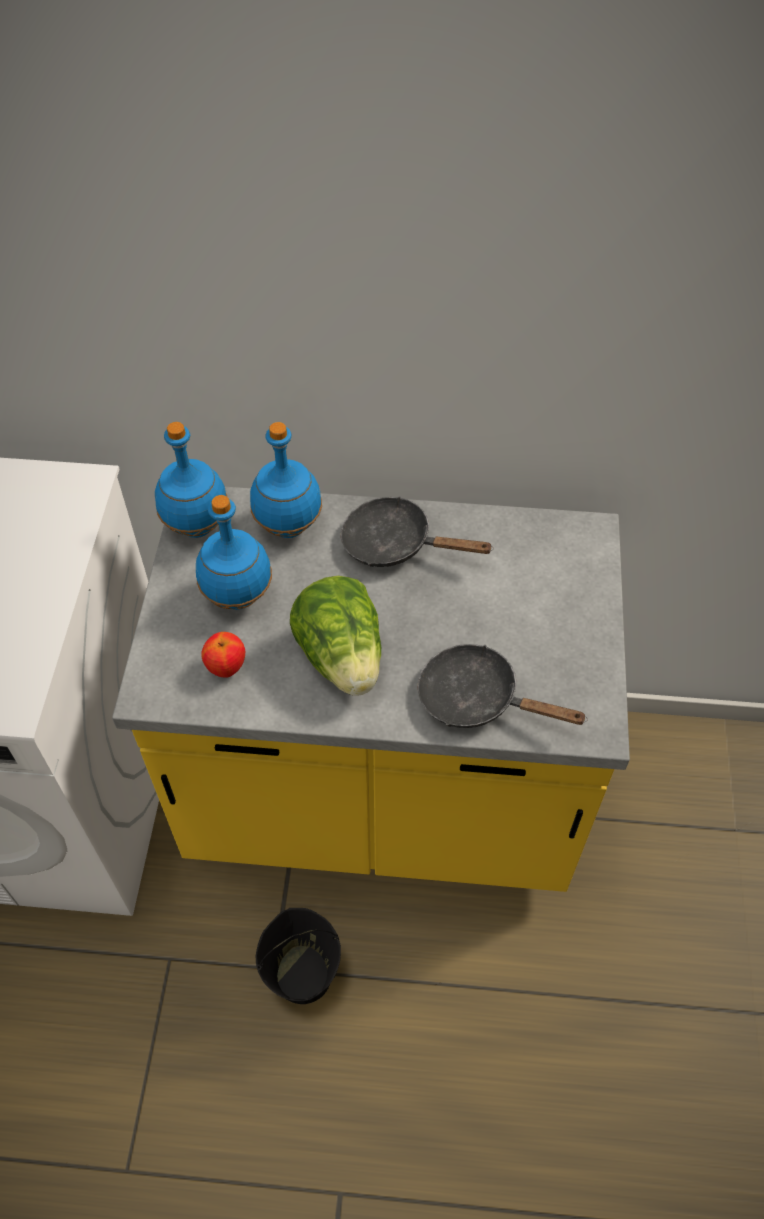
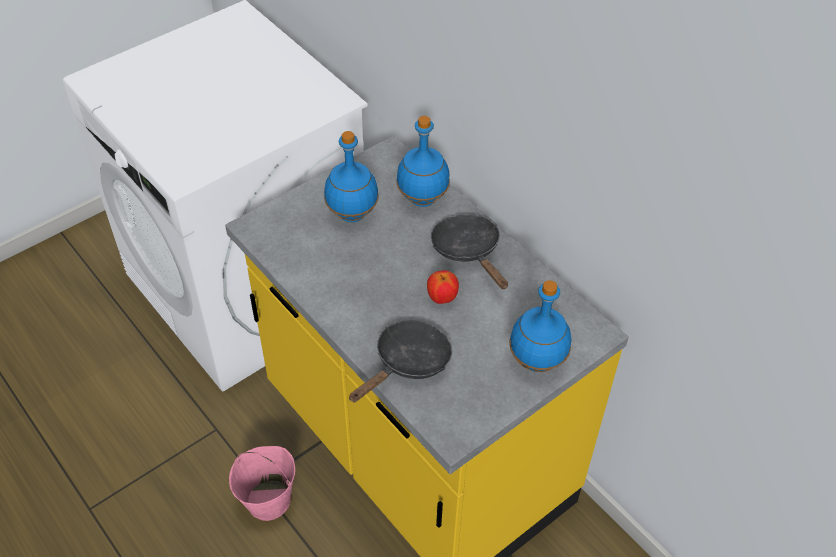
camera: 45 degrees right, 5 degrees down
blue bottle [155,422,227,538] -> blue bottle moved to [509,280,571,372]
apple [201,632,245,678] -> apple moved to [427,270,459,304]
black bucket [256,908,341,1004] -> pink bucket [229,446,295,521]
lettuce [290,576,381,696] -> none
black frying pan [417,644,588,728] -> black frying pan turned 60 degrees clockwise [349,320,452,402]

